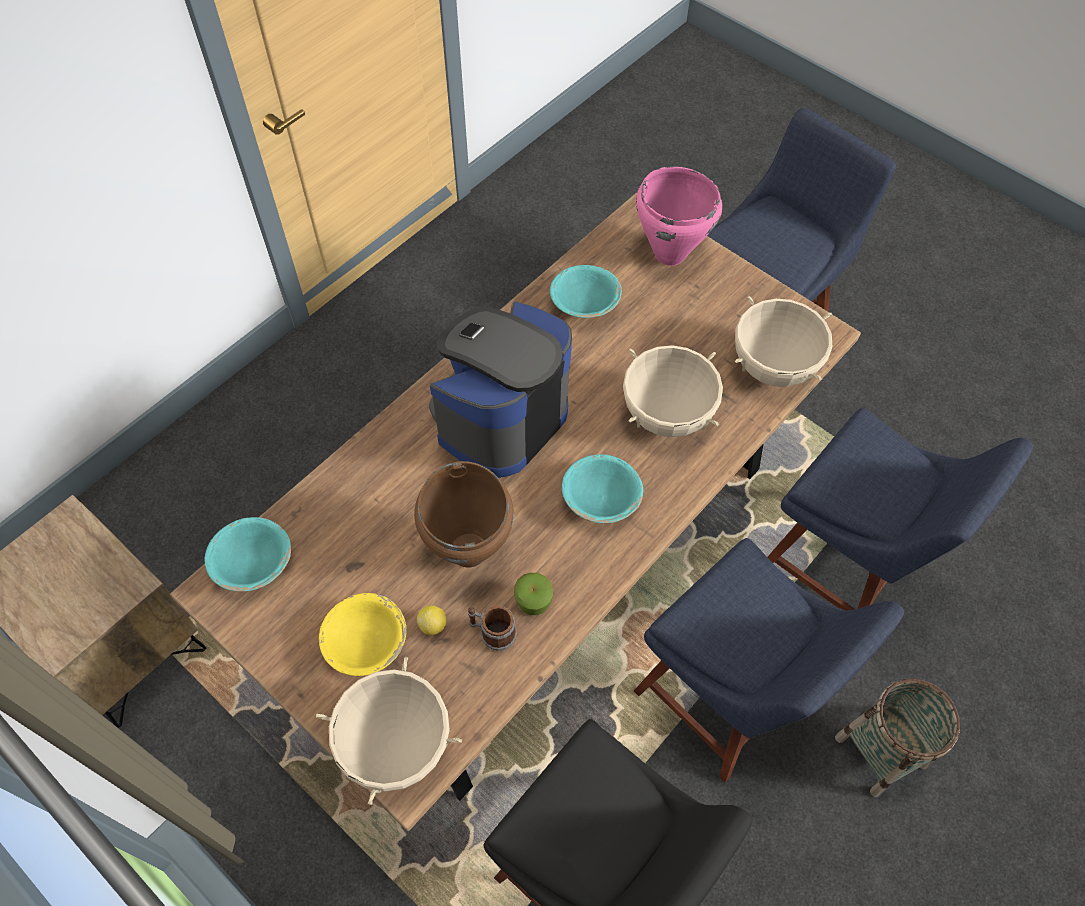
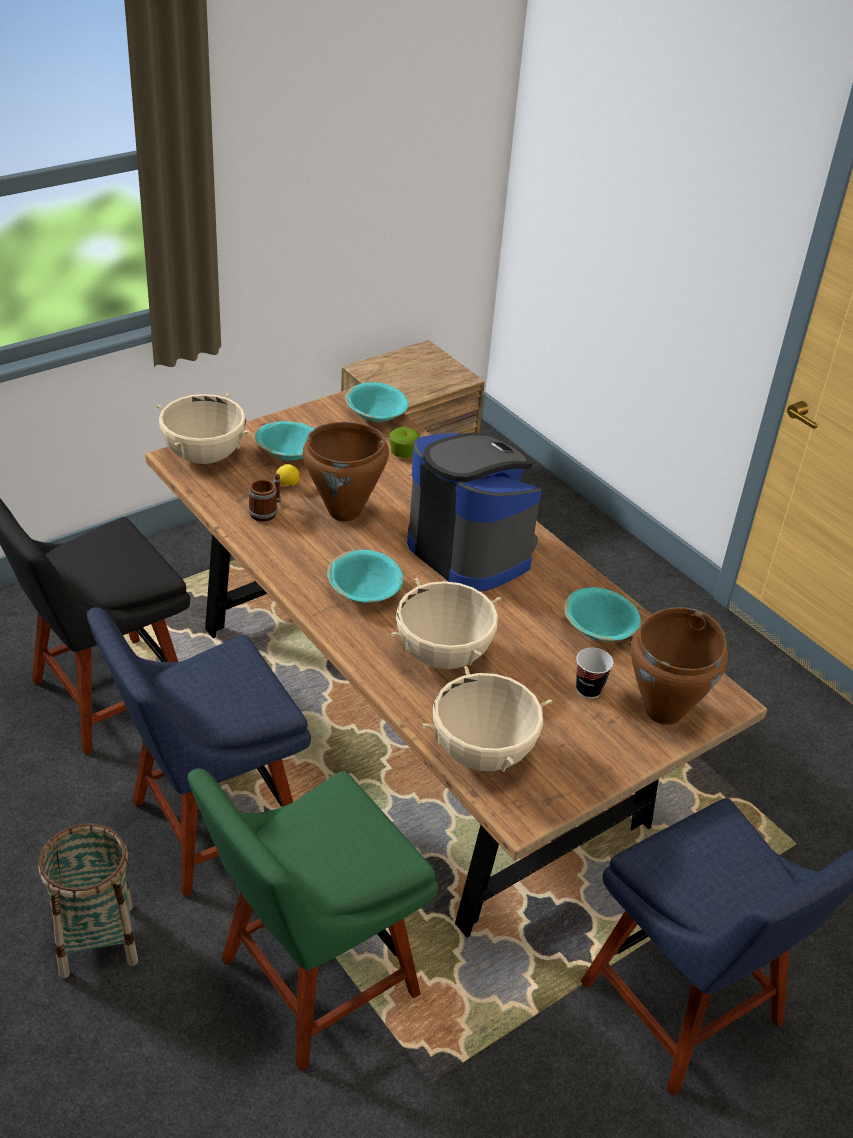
camera: 100 degrees right, 20 degrees down
yellow bowl [319,593,406,676] -> turquoise bowl [255,421,314,461]
apple [514,573,553,615] -> apple moved to [389,427,420,458]
pink cooking pot [636,167,722,266] -> brown cooking pot [631,607,728,725]
blue chair [768,408,1033,610] -> green chair [188,768,438,1071]
none -> cup [576,648,614,699]

